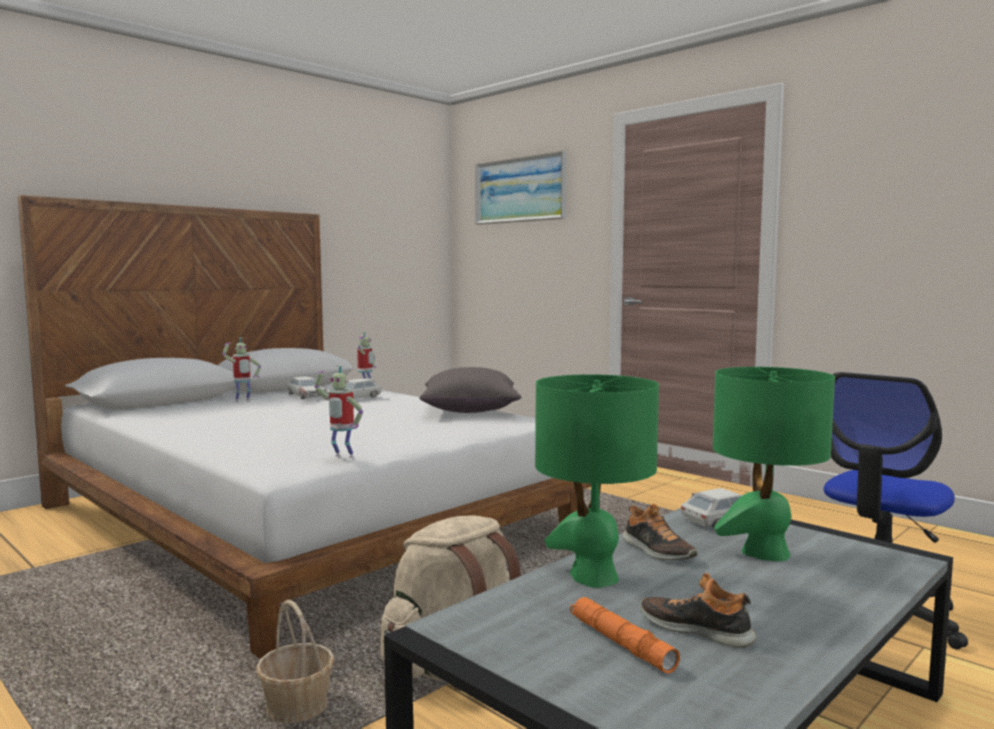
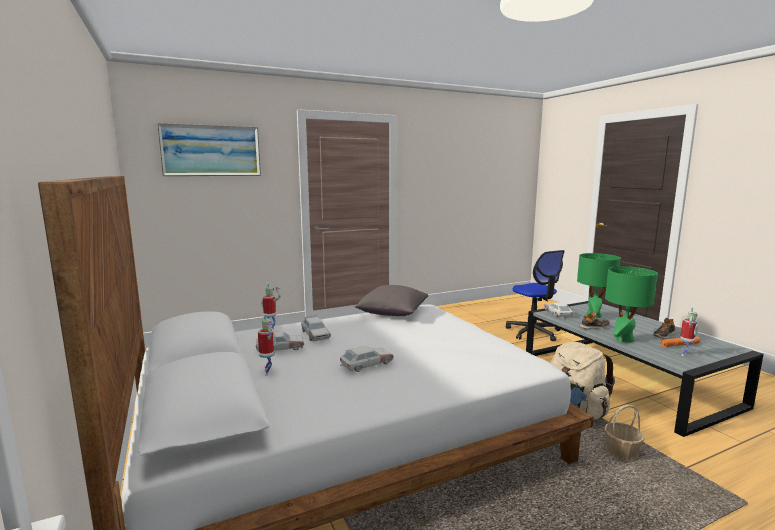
camera: 70 degrees left, 5 degrees up
toy robot [314,365,363,458] -> toy robot moved to [680,307,698,356]
none -> toy car [340,346,394,372]

